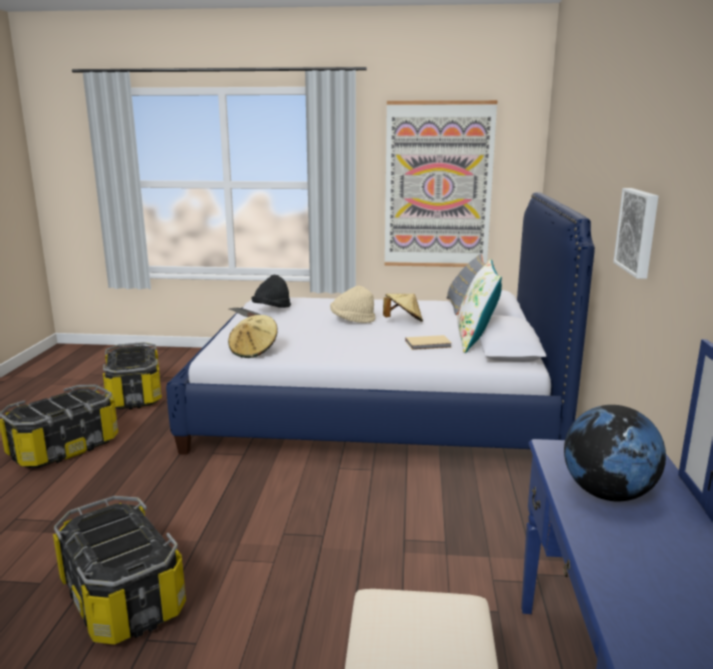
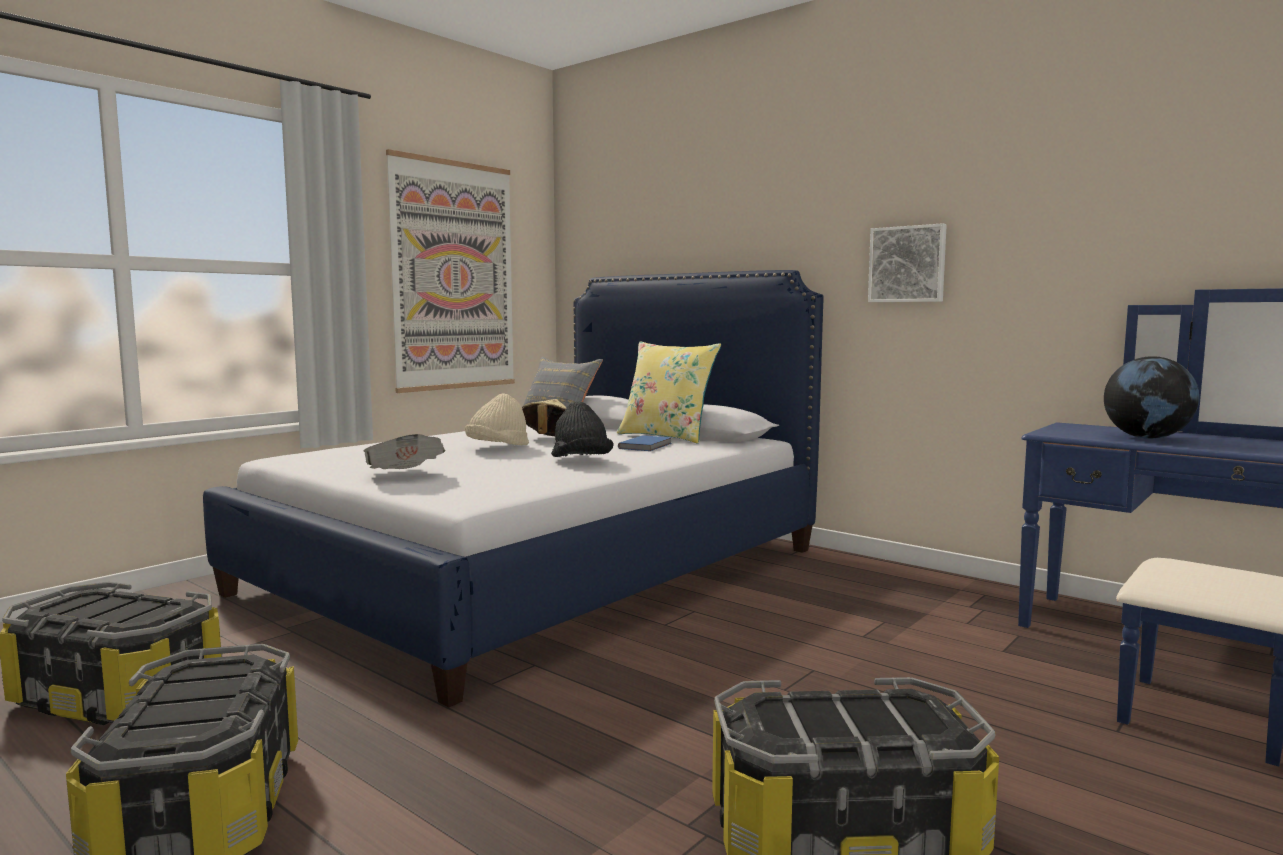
camera: 55 degrees left, 10 degrees down
beige hat [228,315,278,358] -> none
black hat [251,275,291,308] -> black hat moved to [551,402,614,457]
beige book [405,335,452,350] -> blue book [618,435,672,451]
white pillow [457,259,502,353] -> yellow pillow [617,342,721,443]

